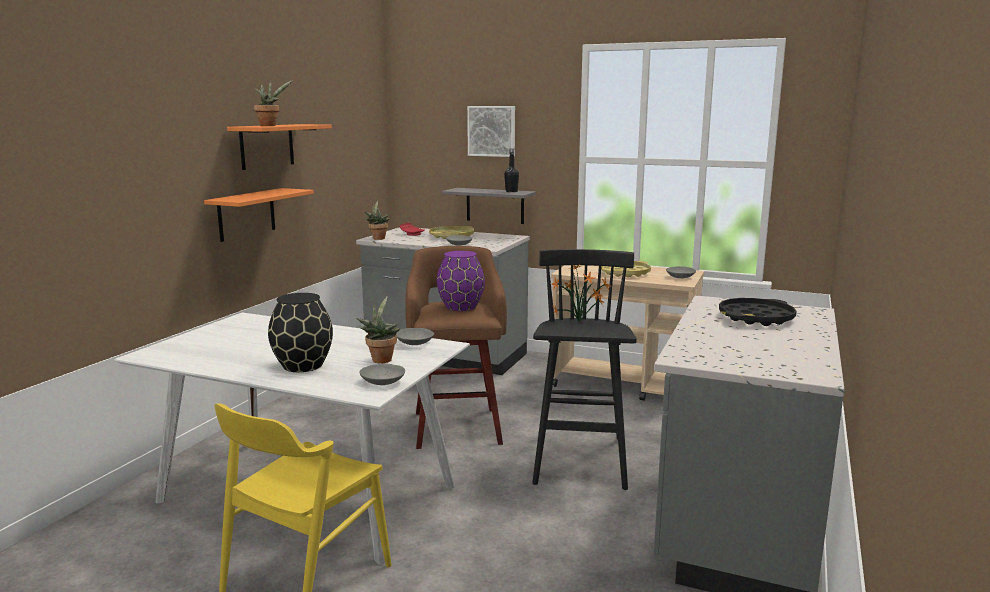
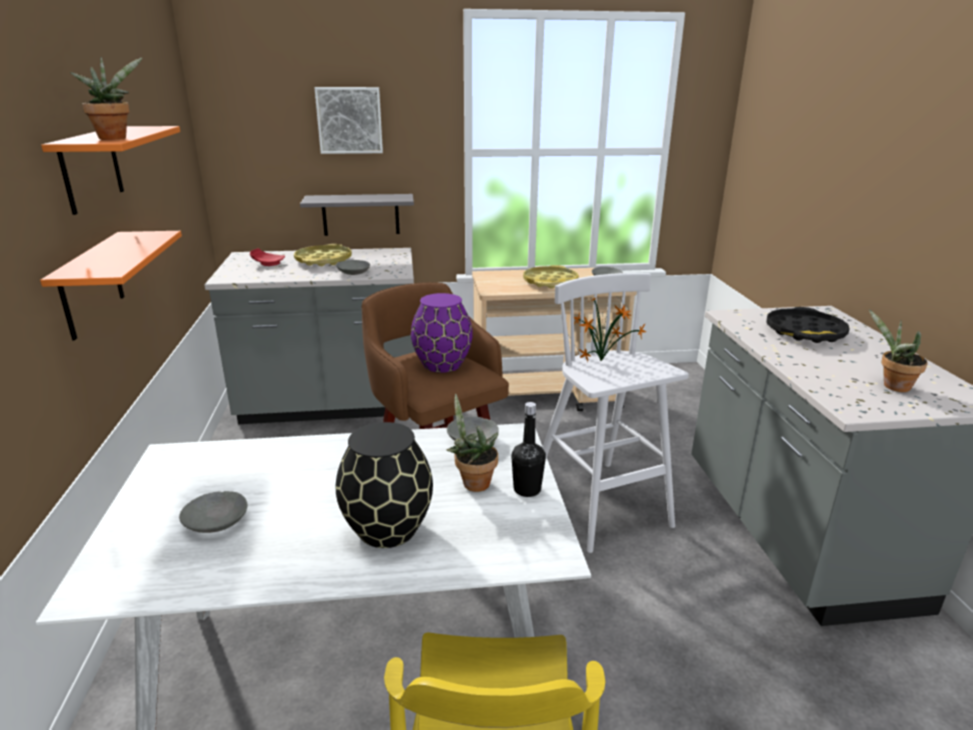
camera: 30 degrees left, 10 degrees up
grey bowl [359,364,405,385] -> grey bowl moved to [179,491,247,533]
potted plant [364,201,389,240] -> potted plant moved to [869,309,928,392]
black bottle [504,148,519,192] -> black bottle moved to [511,402,546,497]
black stool [532,249,637,490] -> white stool [543,273,689,553]

